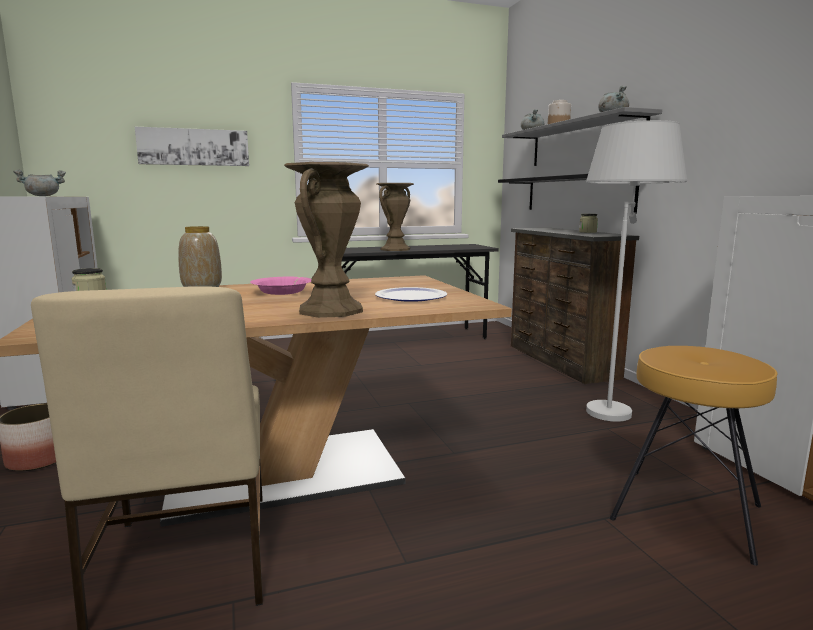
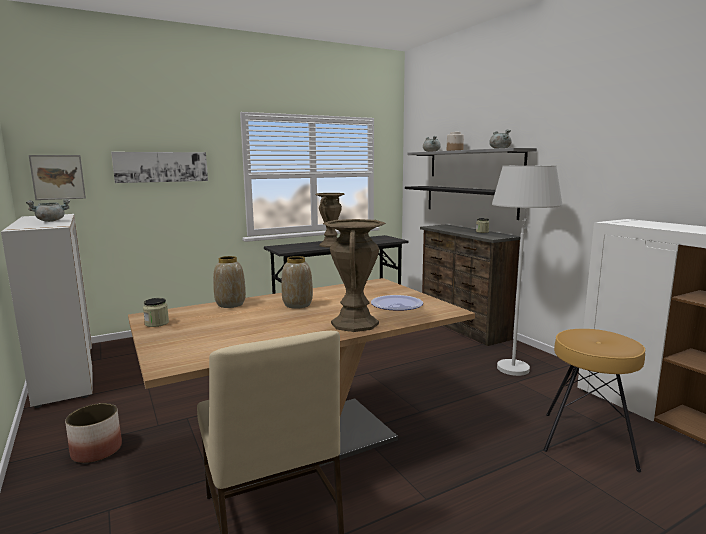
camera: 10 degrees left, 0 degrees up
pink bowl [250,277,311,295] -> vase [281,256,313,309]
none -> picture [29,155,86,200]

